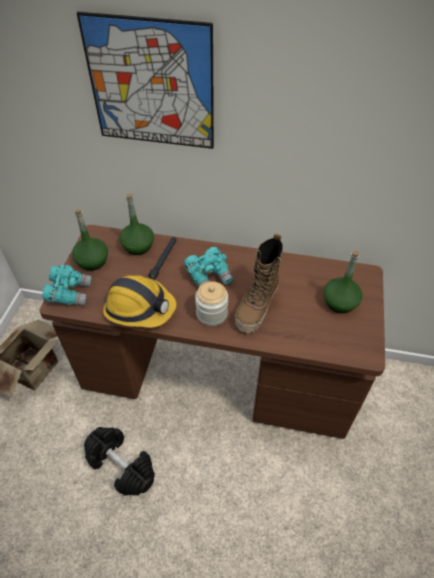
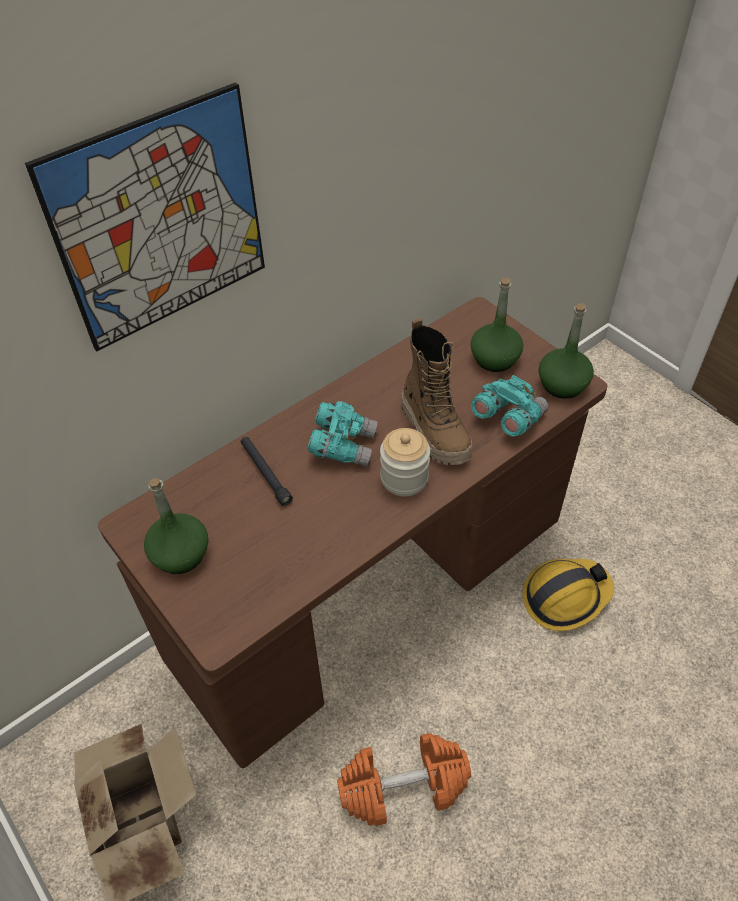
camera: 50 degrees left, 0 degrees up
turquoise binoculars [42,265,92,306] -> turquoise binoculars moved to [471,375,548,436]
black dumbbell [84,427,155,496] -> orange dumbbell [337,733,471,826]
hard hat [103,275,177,328] -> hard hat moved to [522,559,614,631]
green bottle [119,194,154,255] -> green bottle moved to [539,303,594,399]

